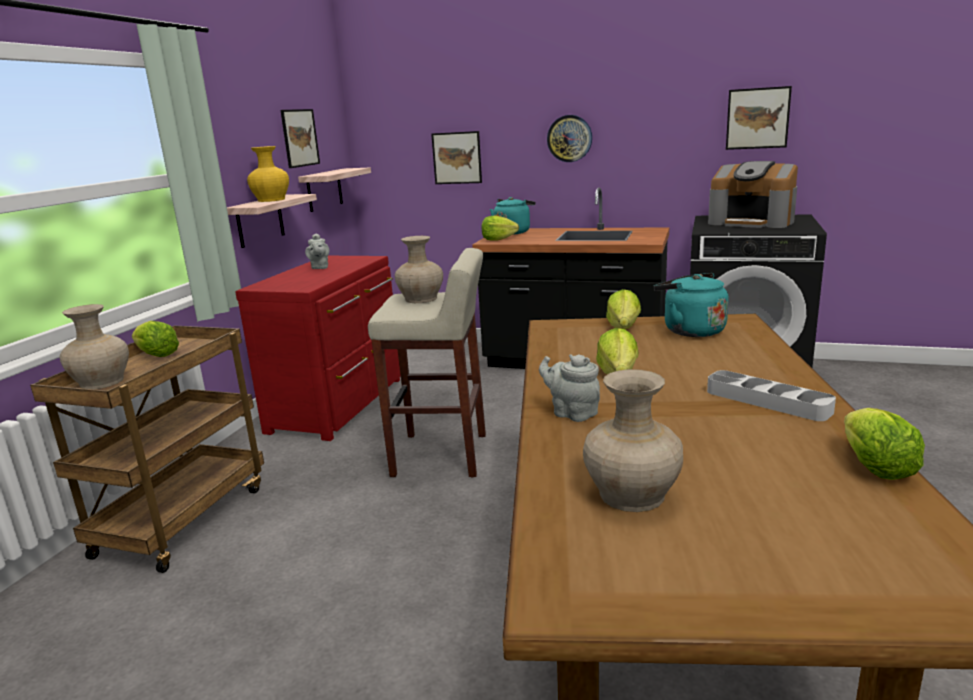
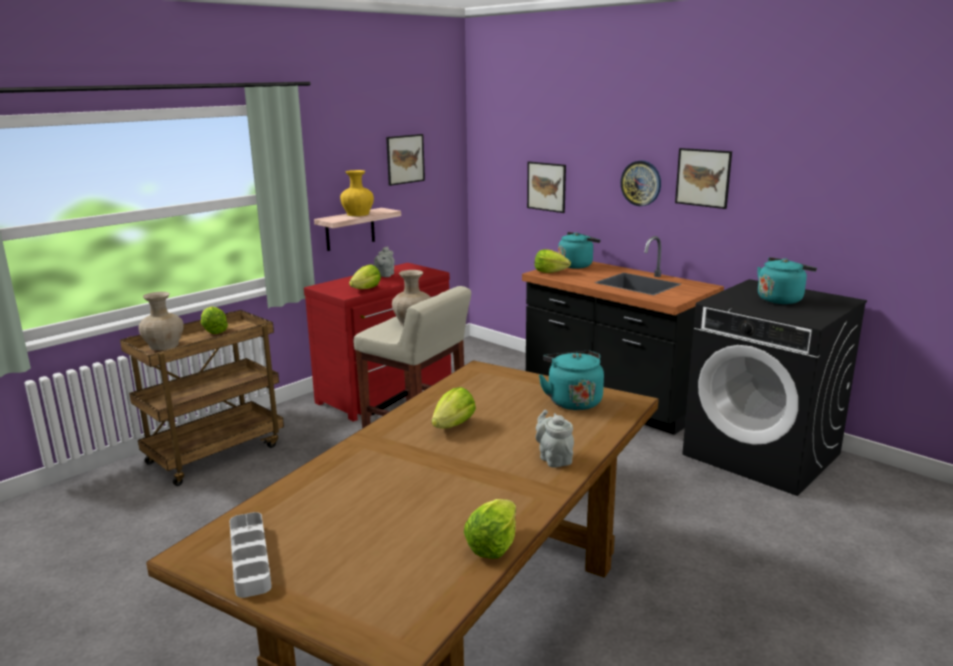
camera: 25 degrees right, 0 degrees up
shelf [298,168,371,212] -> none
grey teapot [539,354,600,422] -> grey teapot moved to [536,410,574,467]
beige vase [583,369,683,512] -> none
lettuce [606,289,641,329] -> lettuce moved to [349,264,381,289]
grey tray [707,370,836,421] -> grey tray moved to [230,512,272,598]
coffee machine [708,161,798,228] -> turquoise kettle [757,257,817,304]
picture [726,86,792,150] -> picture moved to [675,148,732,209]

